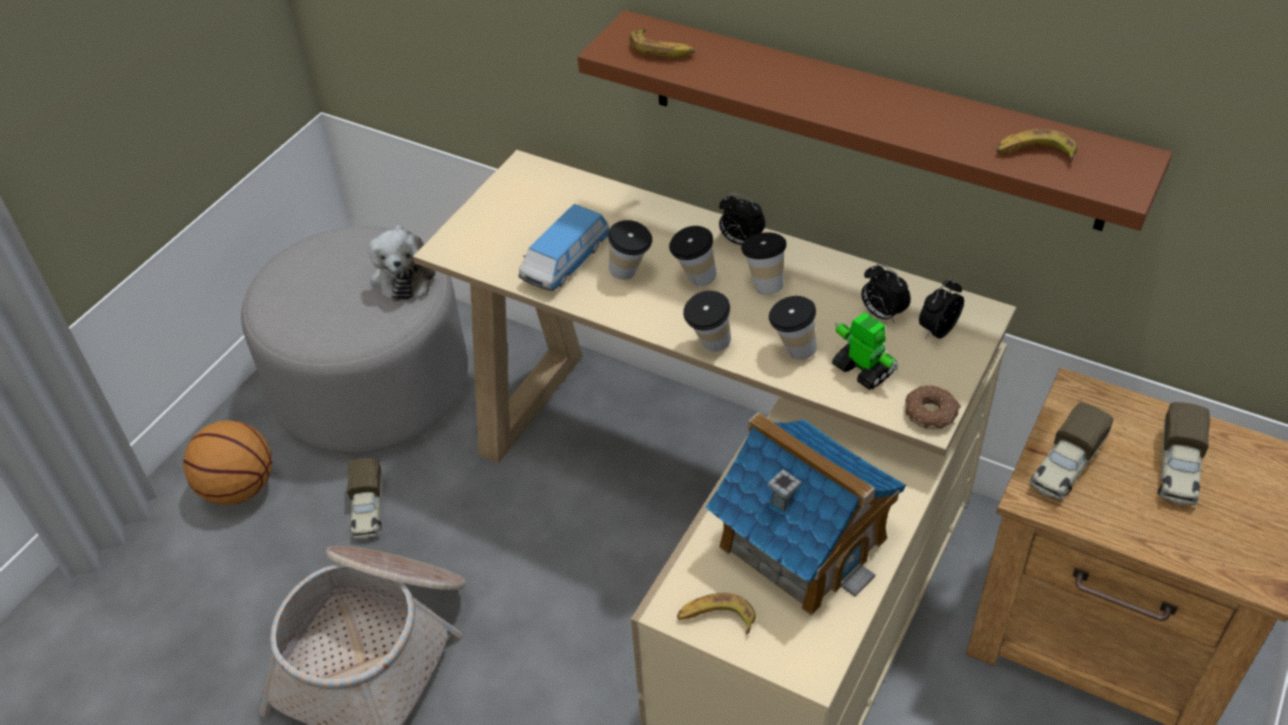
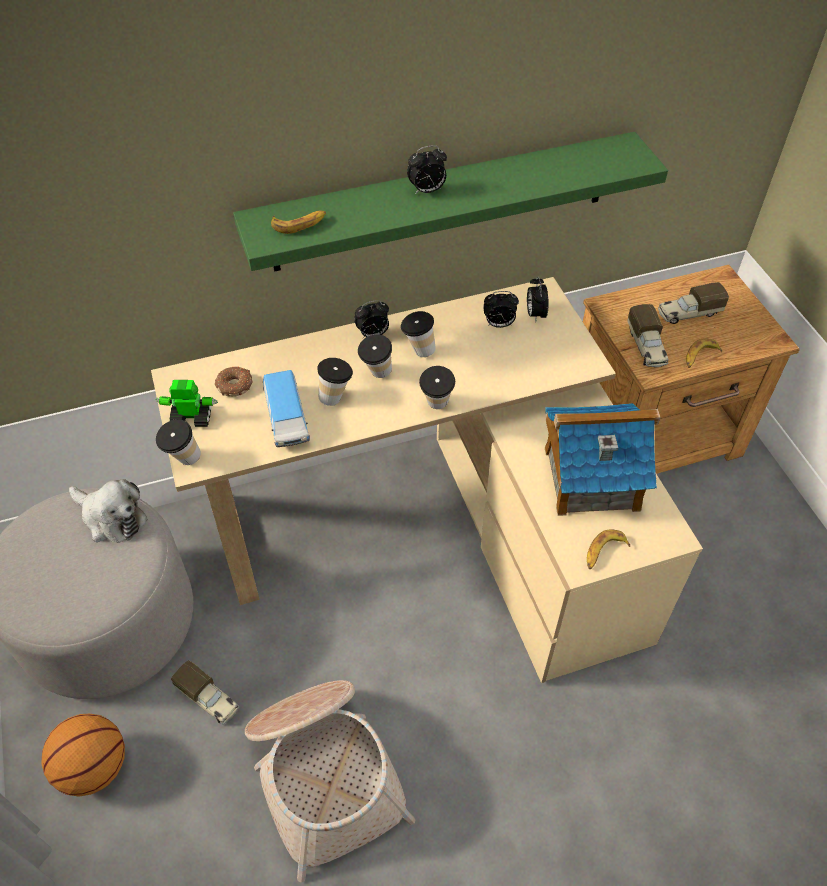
camera: 50 degrees left, 5 degrees up
brown shelf [578,10,1172,231] -> green shelf [233,132,668,272]
cup [769,296,817,360] -> cup moved to [156,419,201,465]
toy robot [832,312,899,390] -> toy robot moved to [155,380,218,427]
donut [905,385,961,429] -> donut moved to [215,366,252,397]
banana [996,129,1077,162] -> banana moved to [686,338,722,368]
toy truck [1158,402,1210,505] -> toy truck turned 105 degrees clockwise [658,282,729,324]
none -> alarm clock [407,145,447,194]

